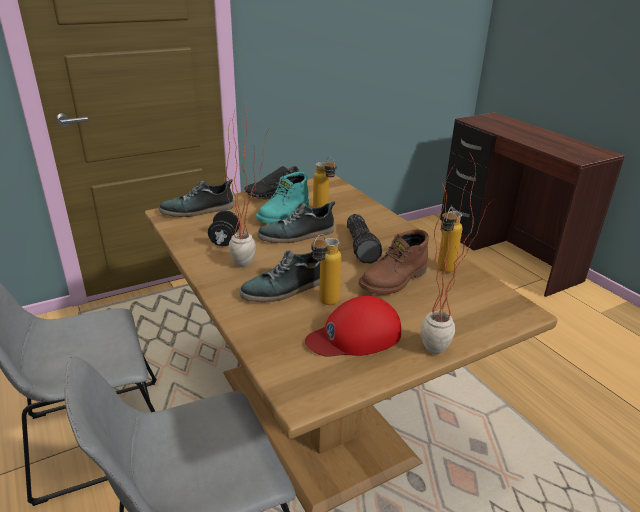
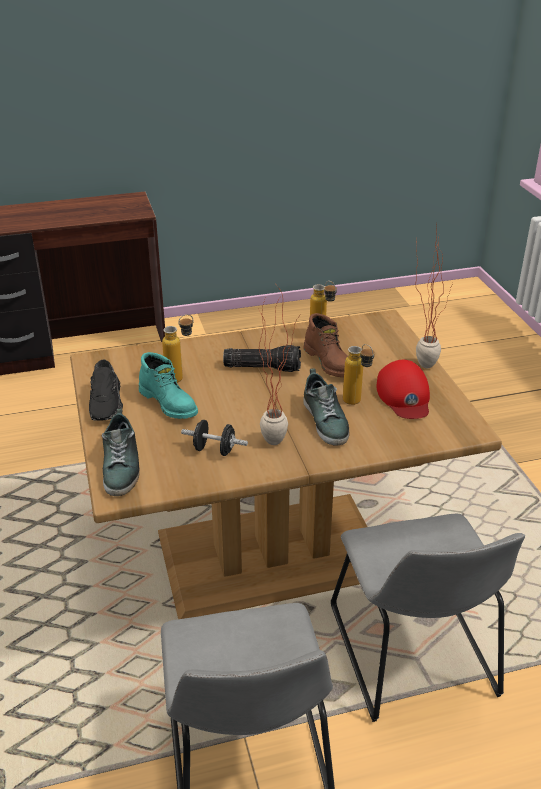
camera: 75 degrees left, 5 degrees up
shoe [258,201,335,243] -> none

